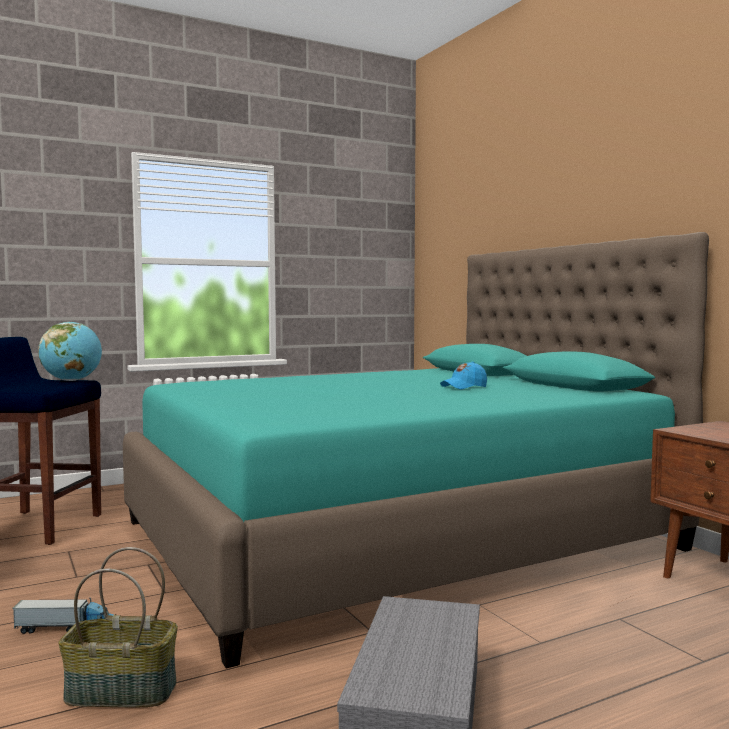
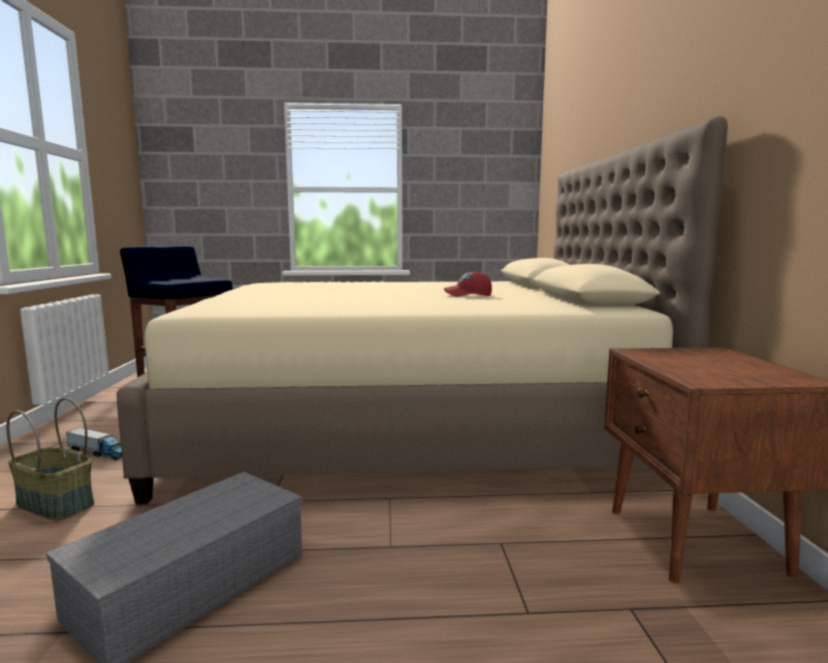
camera: 25 degrees right, 5 degrees up
globe [38,322,102,381] -> none
turquoise bed [123,232,709,669] -> beige bed [116,116,728,505]
blue cap [440,362,487,389] -> red cap [444,271,492,297]

